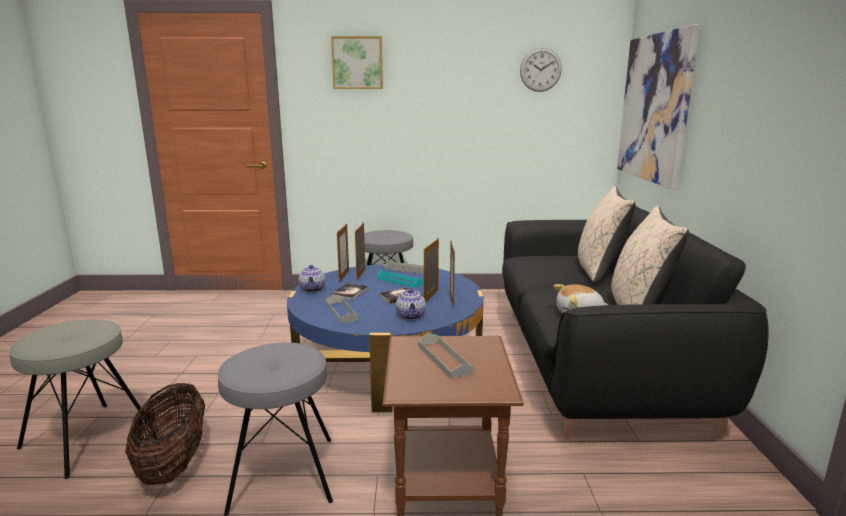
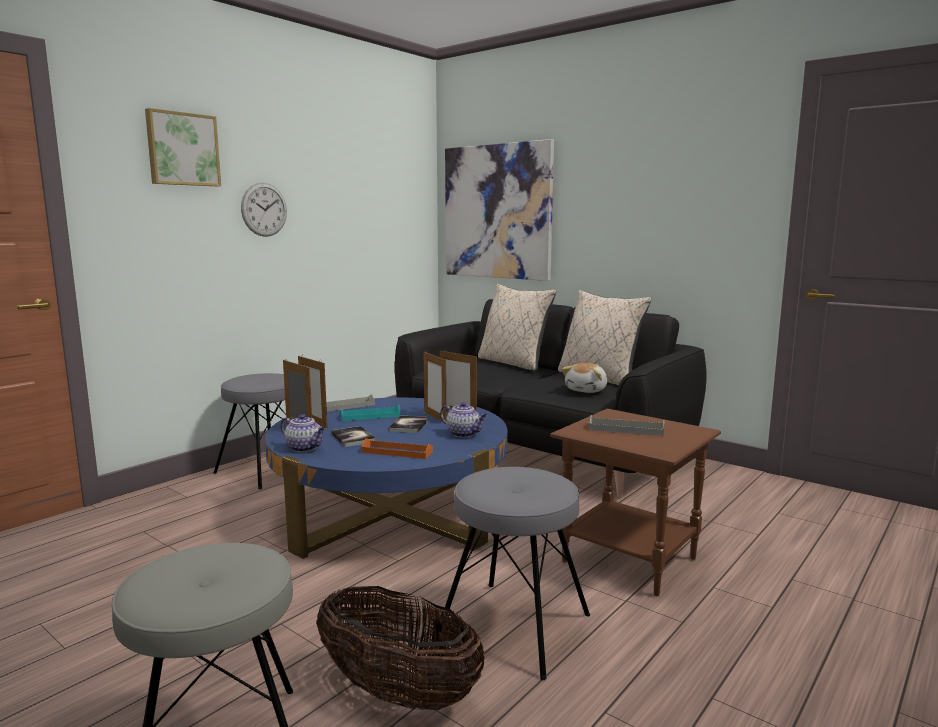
camera: 50 degrees left, 5 degrees down
grey tray [326,295,358,324] -> orange tray [361,438,433,459]
wall clock [520,48,562,92] -> wall clock moved to [241,183,287,237]

